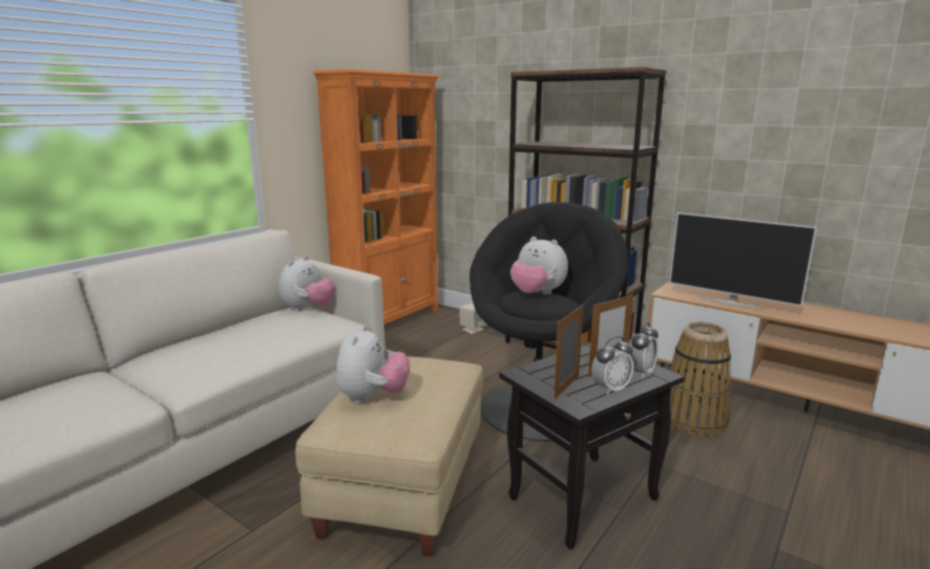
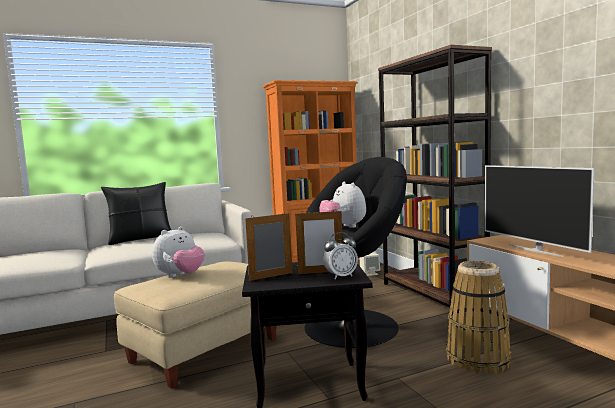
camera: 30 degrees right, 10 degrees down
plush toy [278,256,335,311] -> none
alarm clock [591,336,634,395] -> none
none -> black pillow [101,182,171,245]

